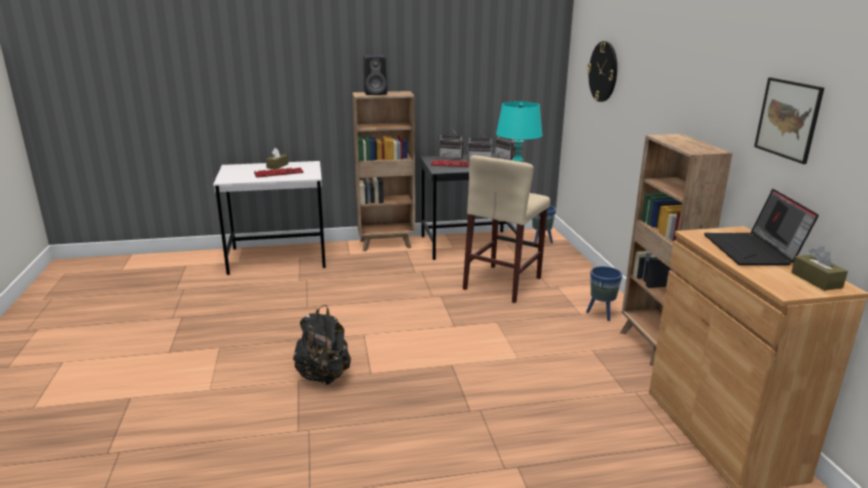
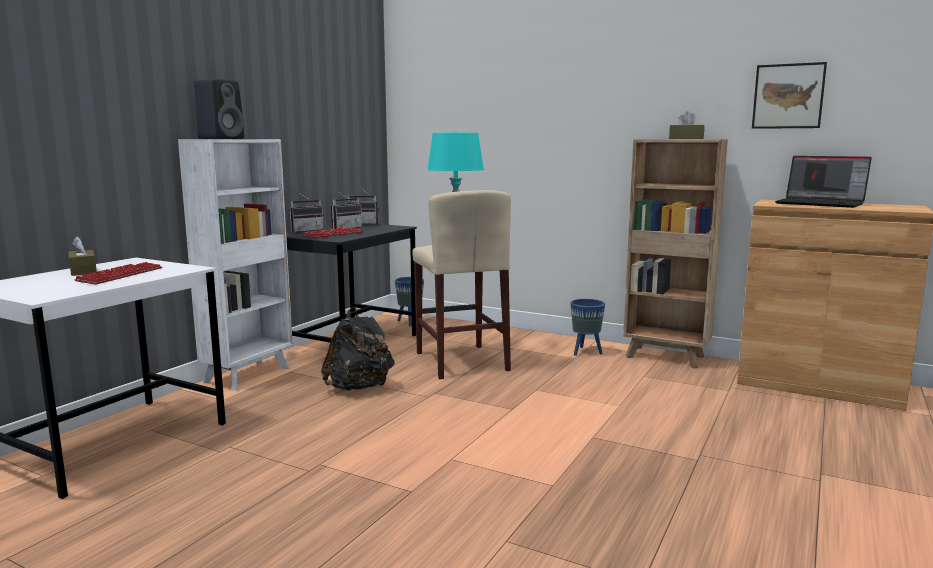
camera: 50 degrees left, 10 degrees down
black backpack [293,305,351,385] -> black backpack moved to [321,307,394,391]
brown bookcase [352,91,415,251] -> white bookcase [178,139,293,390]
wall clock [587,41,617,102] -> none
brown tissue box [791,246,848,291] -> brown tissue box moved to [669,111,705,139]

